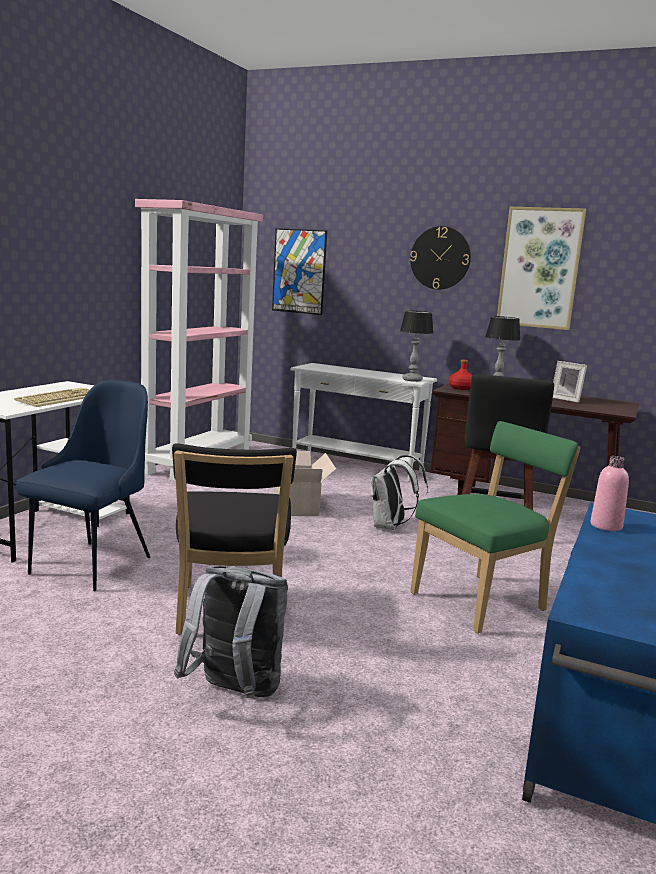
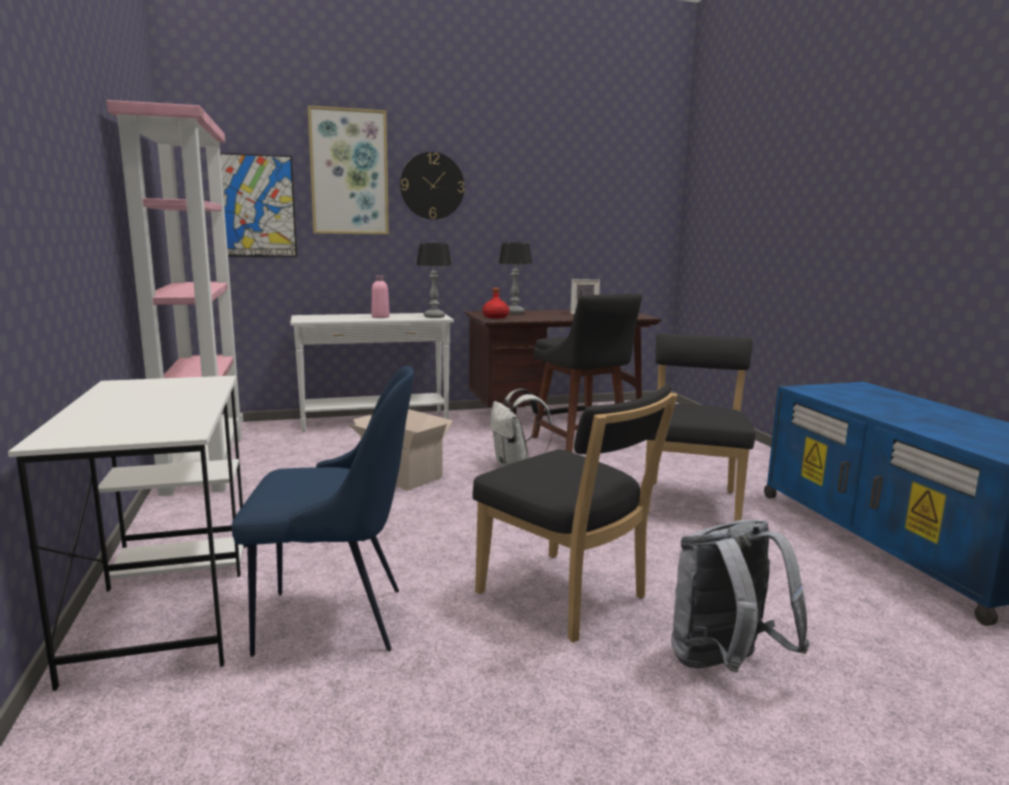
camera: 40 degrees left, 0 degrees up
keyboard [14,388,90,407] -> none
blue chair [16,380,150,591] -> blue chair turned 105 degrees clockwise [232,366,414,657]
green chair [410,421,581,634] -> black chair [645,333,755,521]
picture [497,207,586,330] -> picture moved to [308,105,389,234]
pink bottle [590,456,629,531] -> pink bottle moved to [372,275,390,318]

